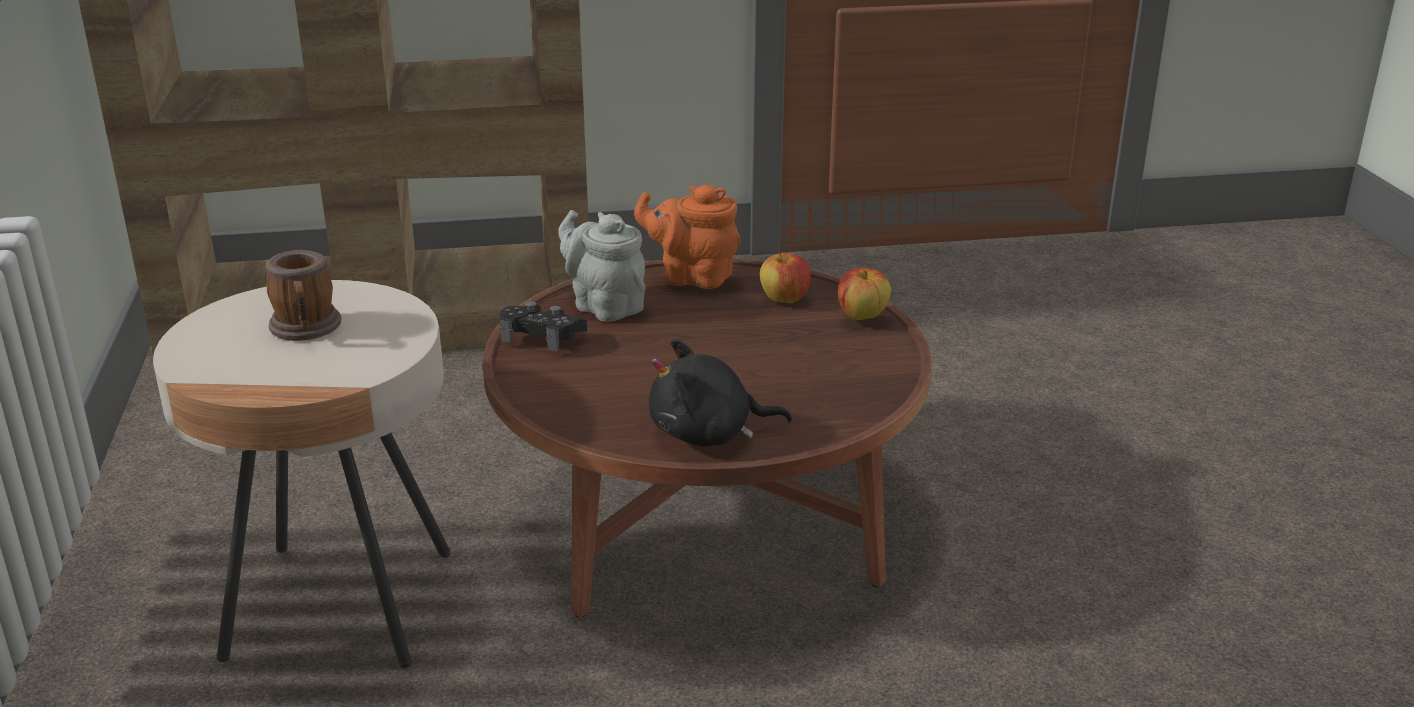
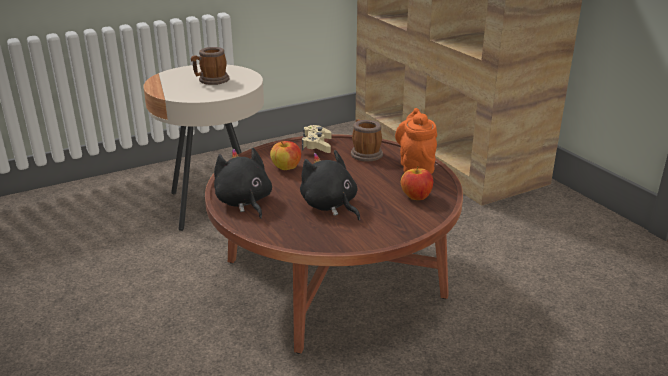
camera: 70 degrees right, 0 degrees up
black game controller [499,301,587,351] -> beige game controller [302,125,331,153]
grey teapot [558,210,646,322] -> mug [351,119,383,162]
apple [838,268,891,320] -> apple moved to [270,141,301,170]
none -> black plush toy [300,150,360,220]

